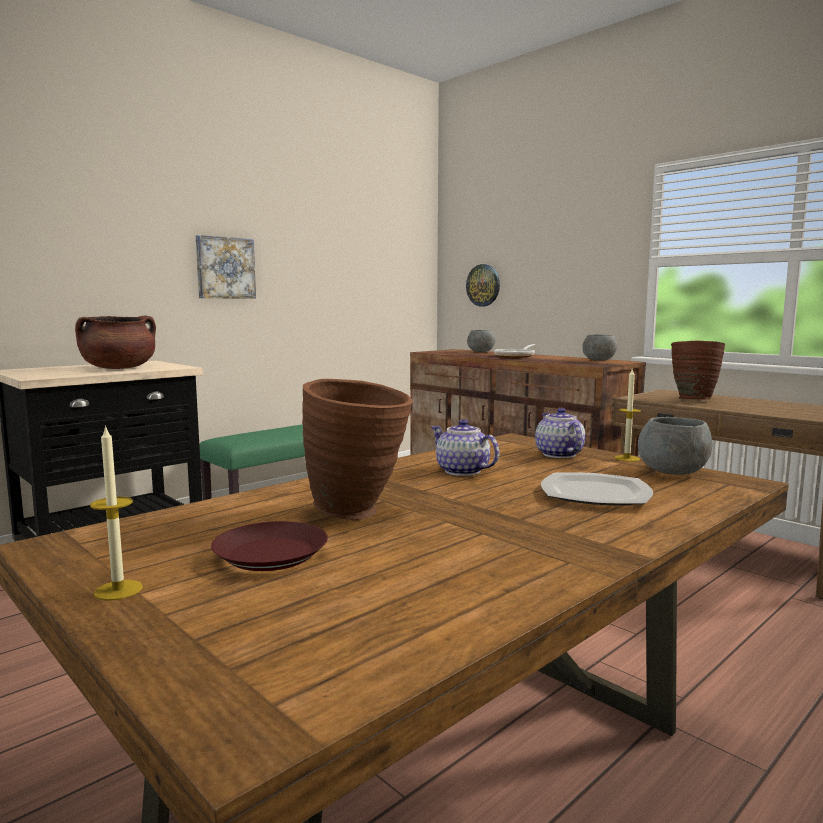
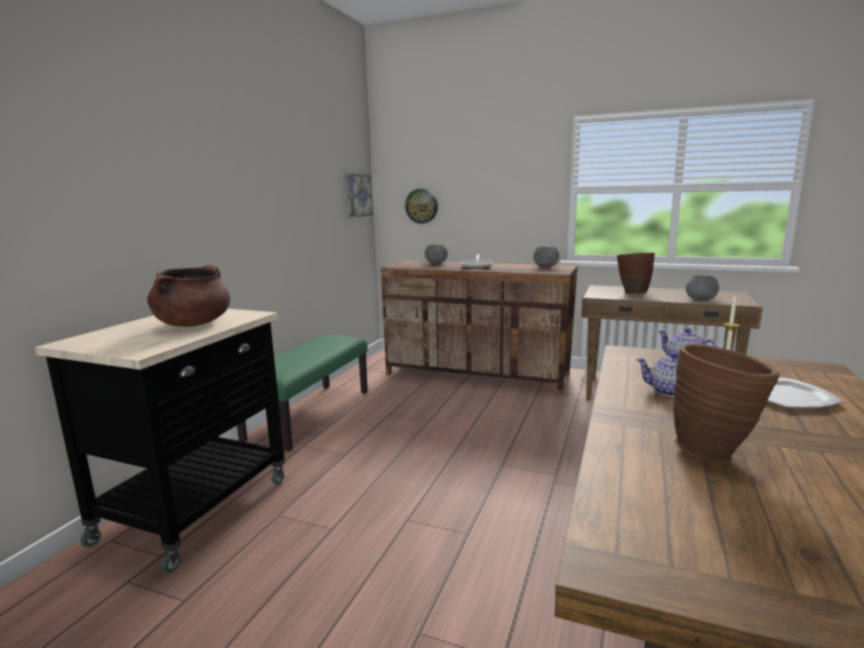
camera: 25 degrees left, 5 degrees up
candle [90,425,143,601] -> none
picture [196,235,256,299] -> picture moved to [346,174,373,217]
brown plate [211,521,328,571] -> none
grey bowl [638,417,712,475] -> grey bowl moved to [686,276,719,300]

